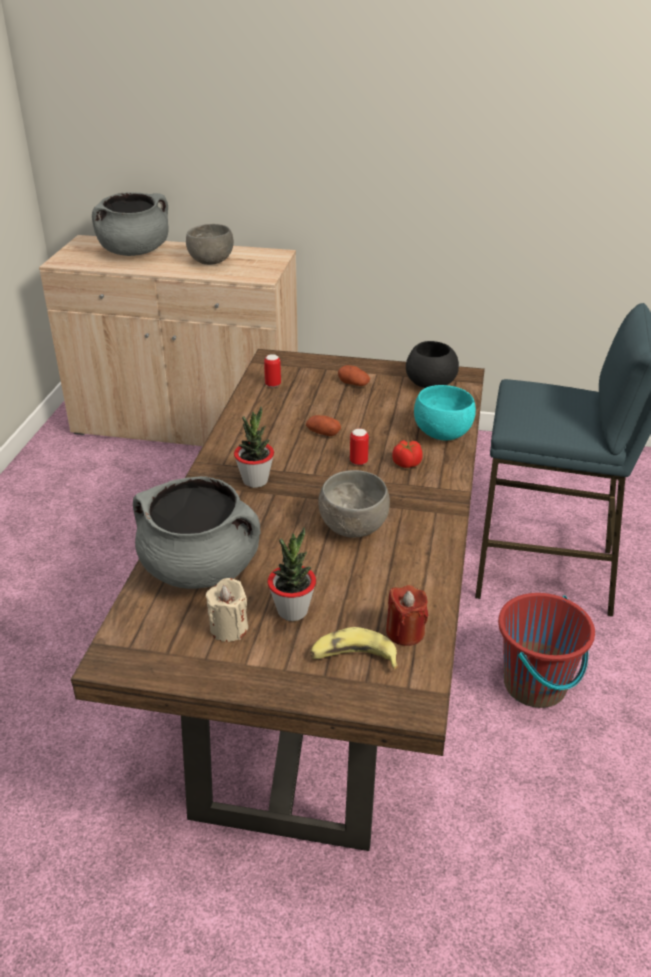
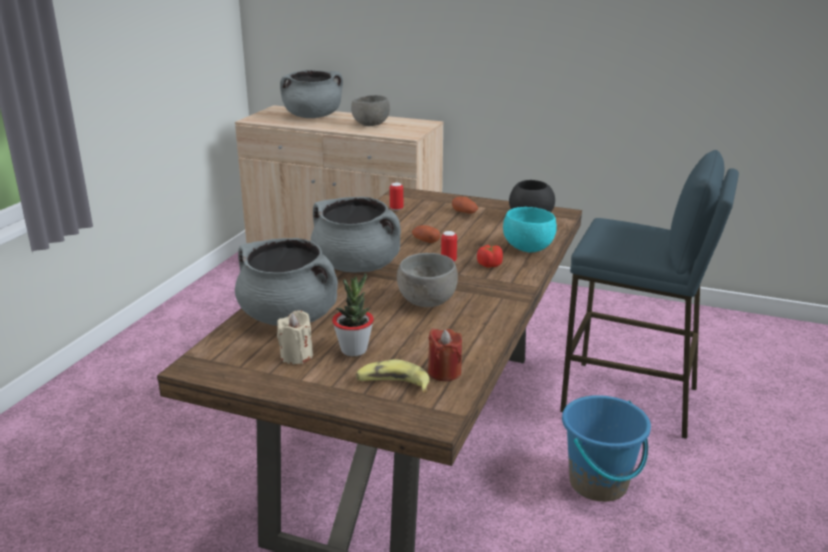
camera: 10 degrees right, 10 degrees down
potted plant [234,407,274,488] -> grey cooking pot [311,197,401,272]
red bucket [498,593,595,708] -> blue bucket [562,395,651,502]

